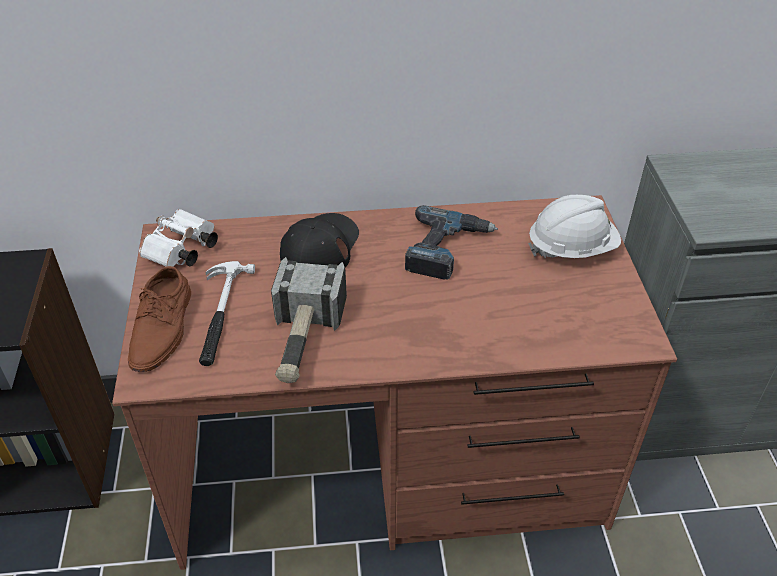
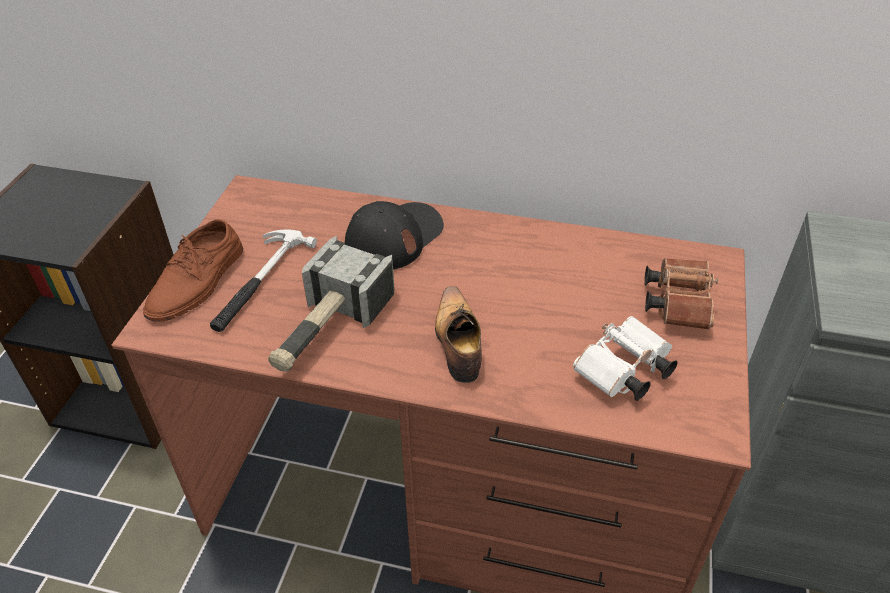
camera: 20 degrees right, 0 degrees up
white binoculars [139,209,218,267] -> white binoculars moved to [573,316,678,401]
power drill [405,205,498,280] -> none
white hard hat [528,195,621,258] -> brown binoculars [644,258,718,330]
none -> shoe [435,286,482,383]

